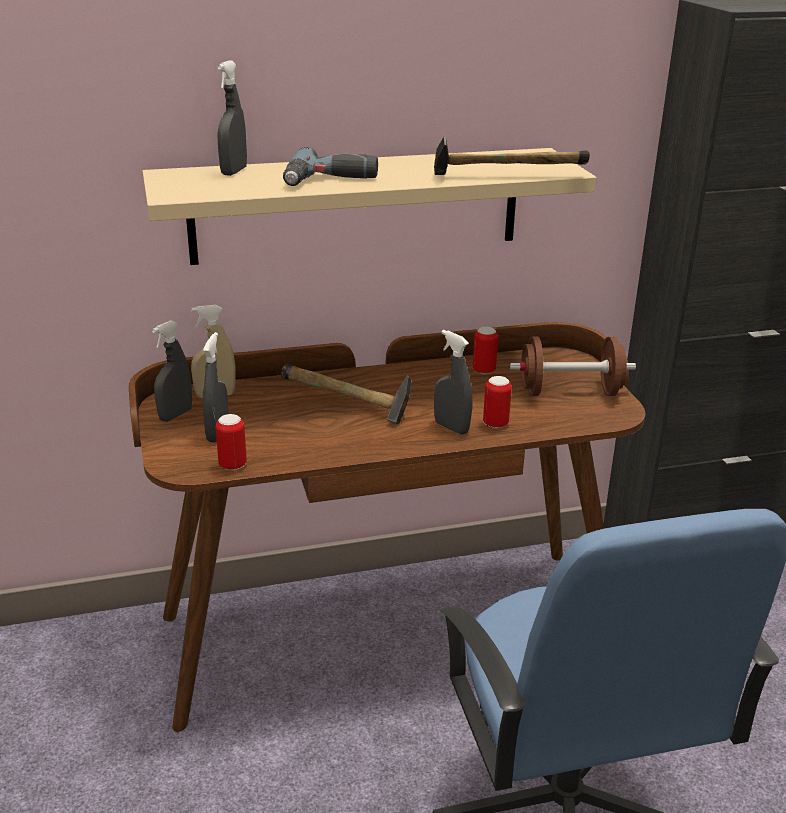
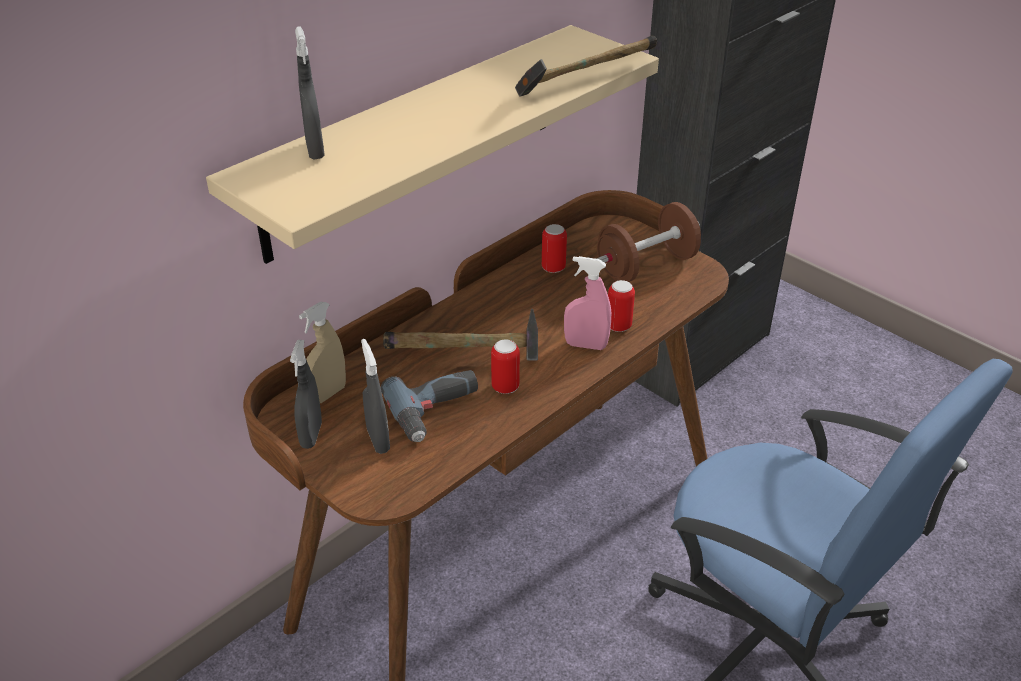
camera: 30 degrees left, 10 degrees up
can [216,414,247,471] -> can moved to [491,340,520,394]
power drill [283,147,378,186] -> power drill moved to [381,370,478,442]
grey spray bottle [434,330,473,435] -> pink spray bottle [564,256,611,350]

